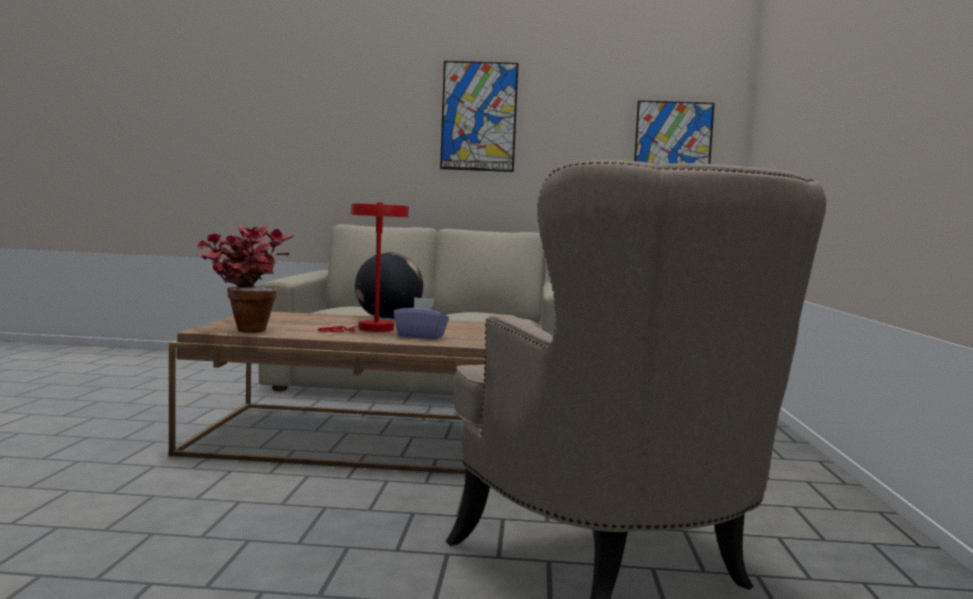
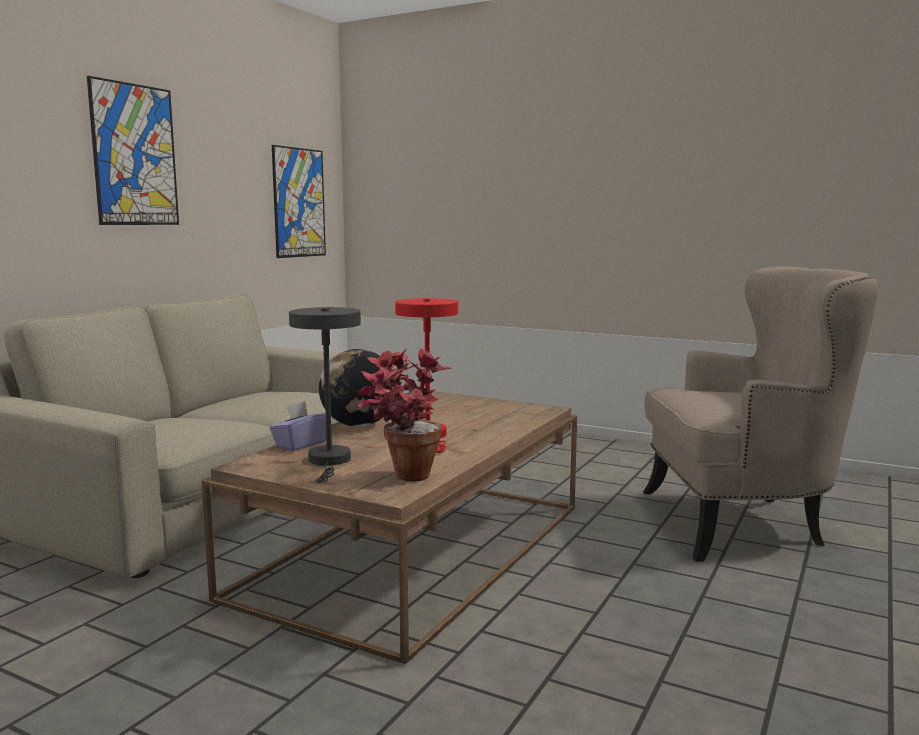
camera: 65 degrees left, 5 degrees up
purple tissue box [394,297,449,339] -> purple tissue box moved to [269,401,326,451]
none -> grey table lamp [289,307,361,483]

